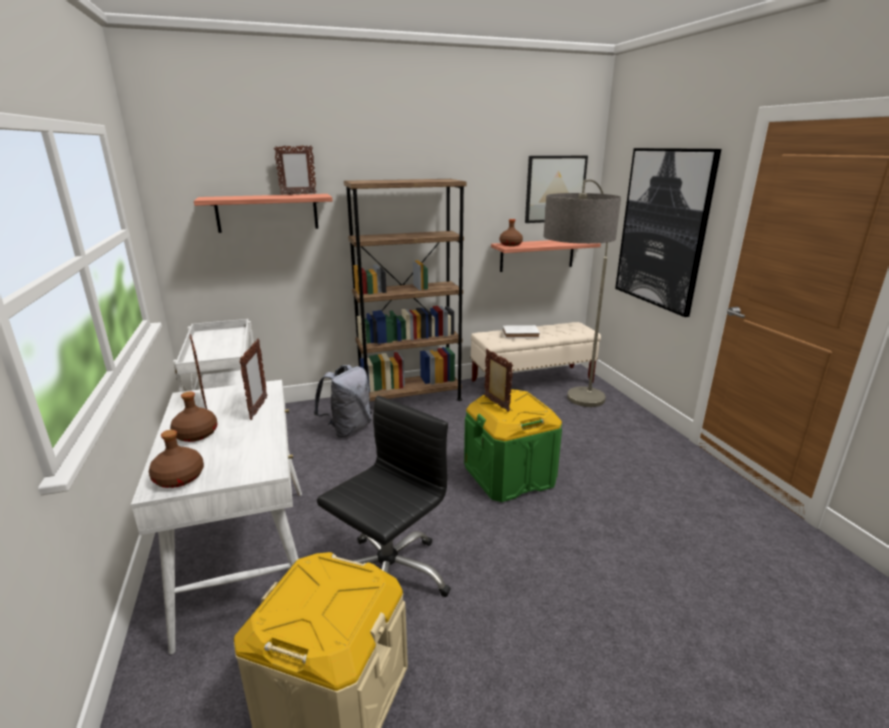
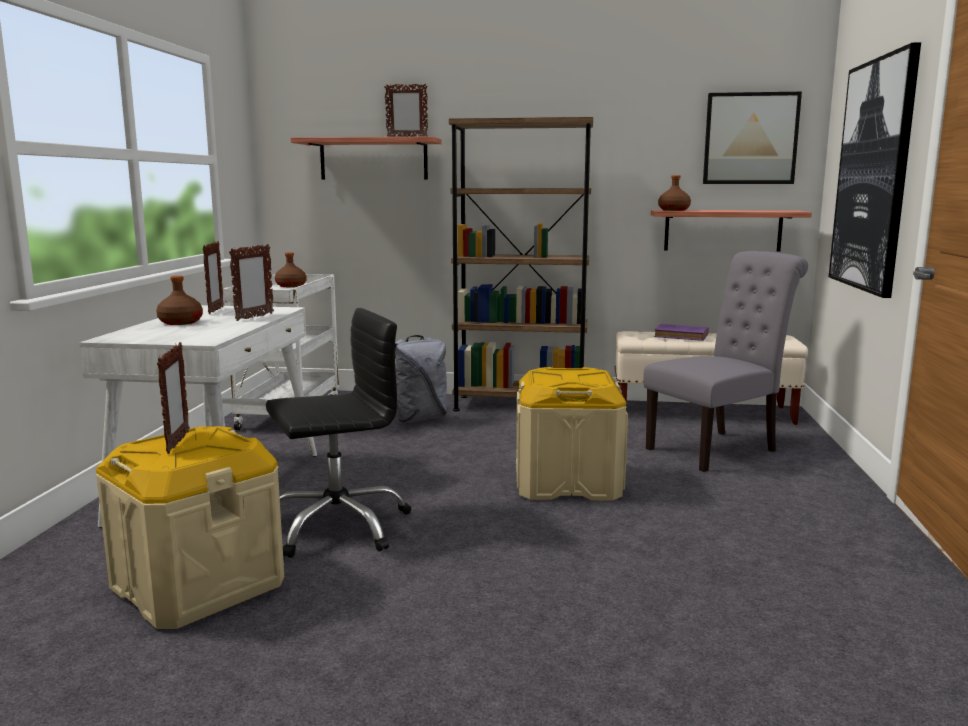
camera: 25 degrees right, 10 degrees down
brown bottle [149,430,204,488] -> brown bottle moved to [275,252,307,287]
green storage box [464,390,562,502] -> beige storage box [516,367,628,501]
picture frame [484,349,513,412] -> picture frame moved to [157,342,189,454]
white book [503,325,540,338] -> purple book [654,324,709,341]
floor lamp [543,179,621,407] -> grey chair [643,251,808,472]

